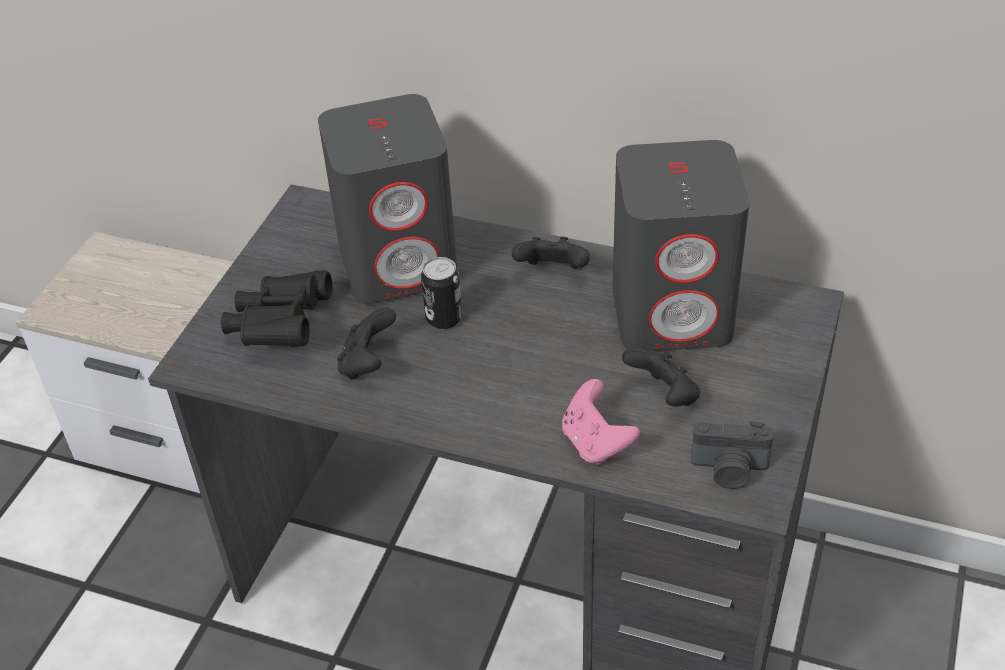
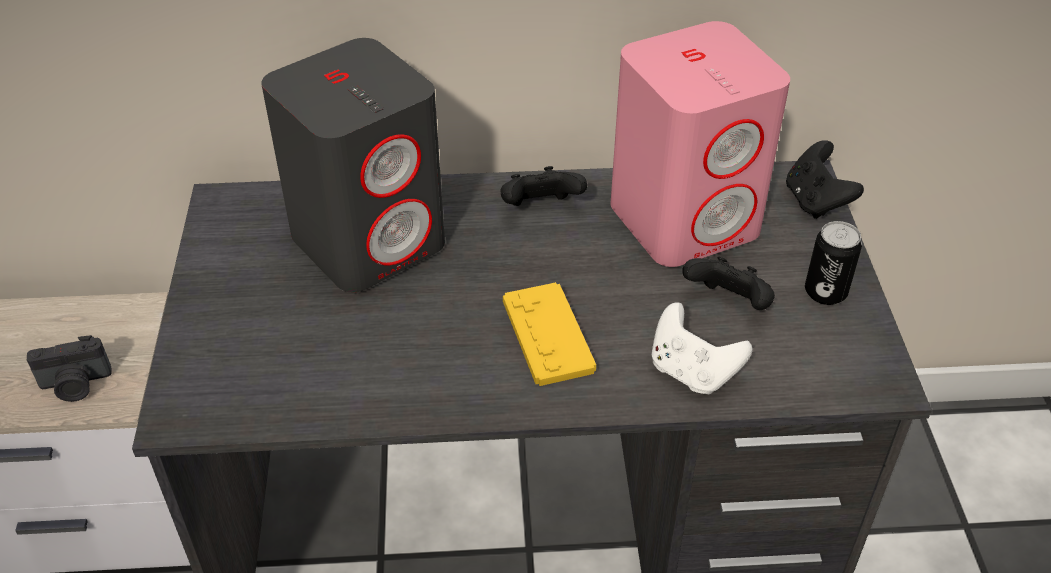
camera: 25 degrees left, 0 degrees up
black binoculars [221,271,332,347] -> none
black game controller [337,308,396,380] -> black game controller moved to [786,140,864,219]
can [421,257,463,329] -> can moved to [805,221,862,305]
pink game controller [562,379,640,465] -> white game controller [652,303,753,395]
grey speaker [613,140,749,351] -> pink speaker [610,21,790,267]
camera [691,421,773,489] -> camera moved to [27,335,112,402]
none -> yellow game controller [503,282,596,386]

